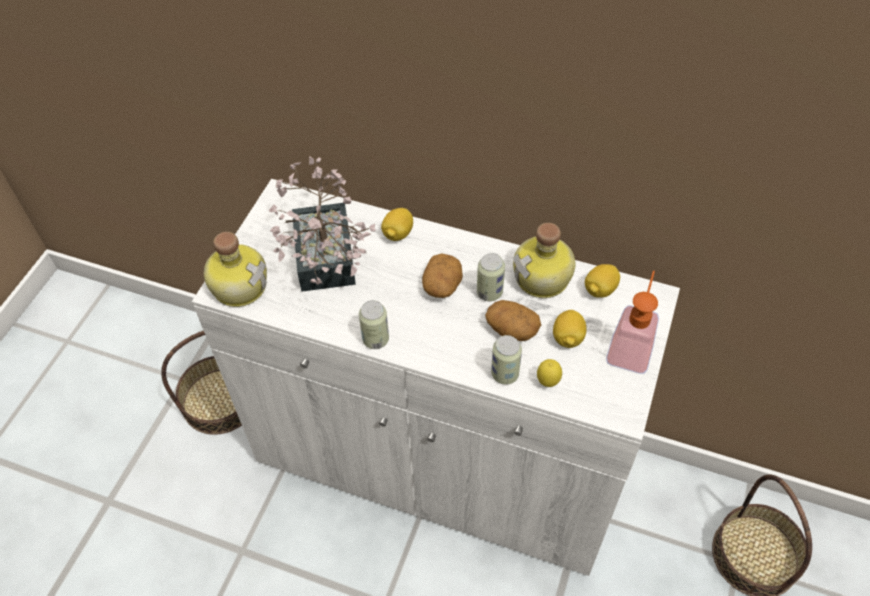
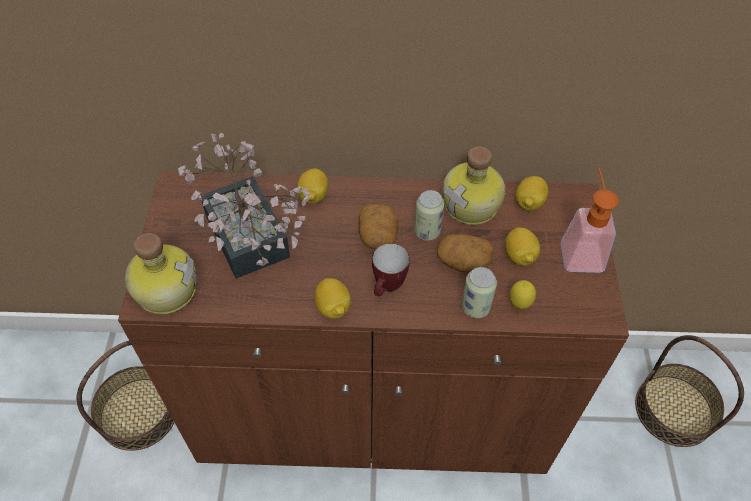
camera: 20 degrees left, 0 degrees up
white cabinet [192,179,680,576] -> brown cabinet [118,172,629,474]
can [359,300,389,349] -> lemon [314,278,351,319]
none -> mug [372,243,410,297]

